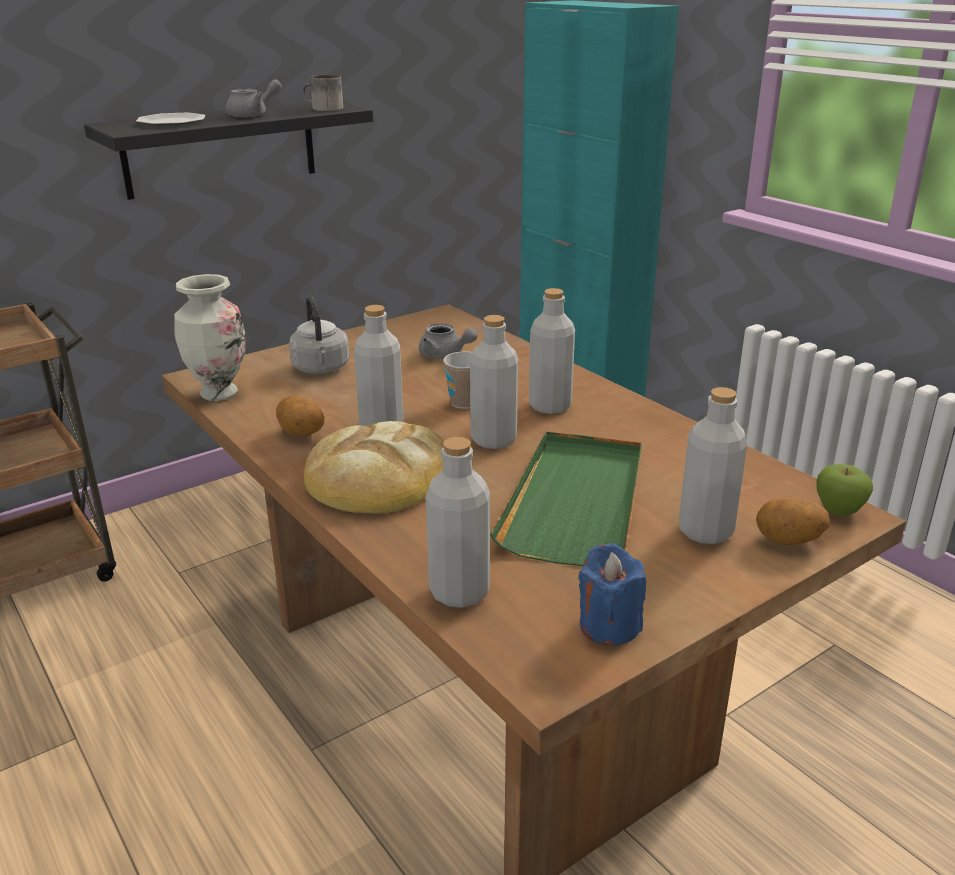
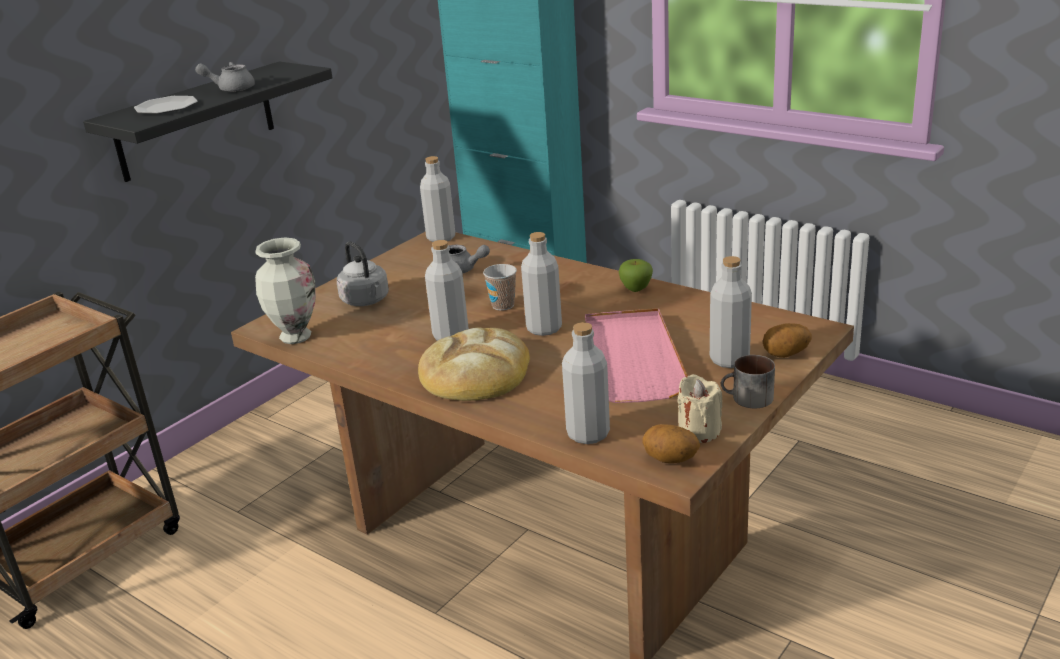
camera: 15 degrees left, 0 degrees up
grey teapot [225,80,282,118] -> grey teapot turned 135 degrees counterclockwise [195,62,255,92]
potato [276,396,325,436] -> potato moved to [642,424,700,463]
mug [302,75,343,111] -> mug moved to [721,355,775,408]
green tray [490,432,642,566] -> pink tray [585,308,688,403]
grey bottle [529,288,575,414] -> grey bottle moved to [420,156,455,242]
blue candle [578,543,646,646] -> beige candle [677,374,723,443]
apple [817,464,873,516] -> apple moved to [619,259,653,292]

